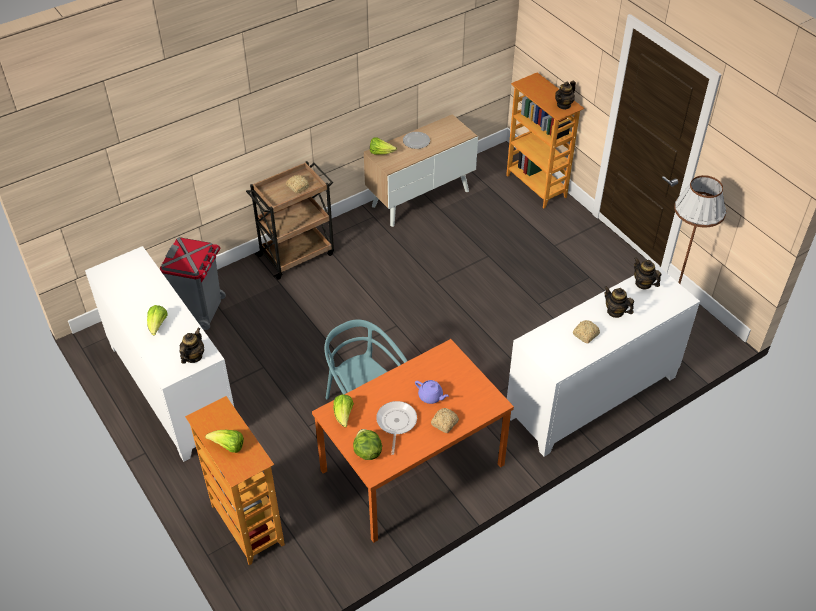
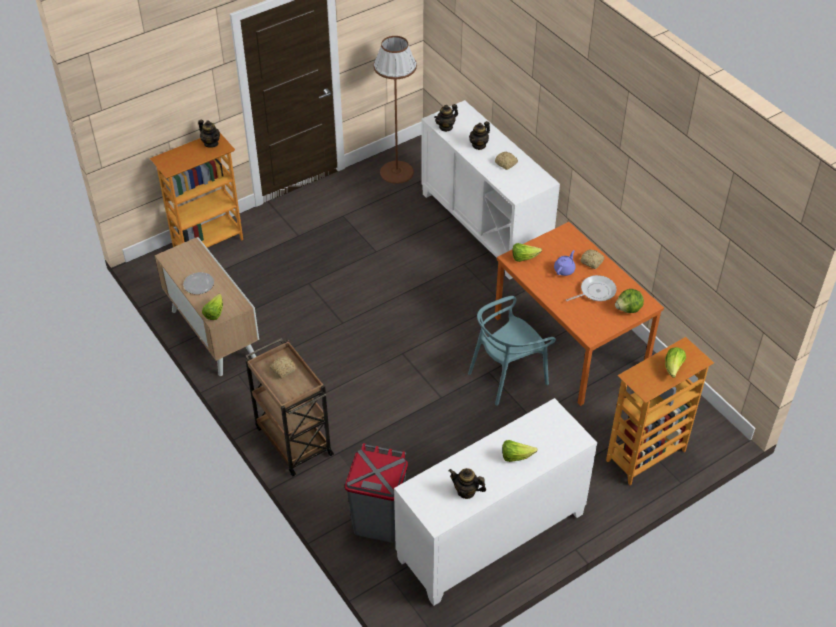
camera: 90 degrees left, 0 degrees up
teapot [180,328,204,364] -> teapot moved to [449,468,486,499]
lettuce [333,395,354,427] -> lettuce moved to [512,243,542,262]
frying pan [376,401,417,455] -> frying pan turned 150 degrees clockwise [566,275,617,301]

